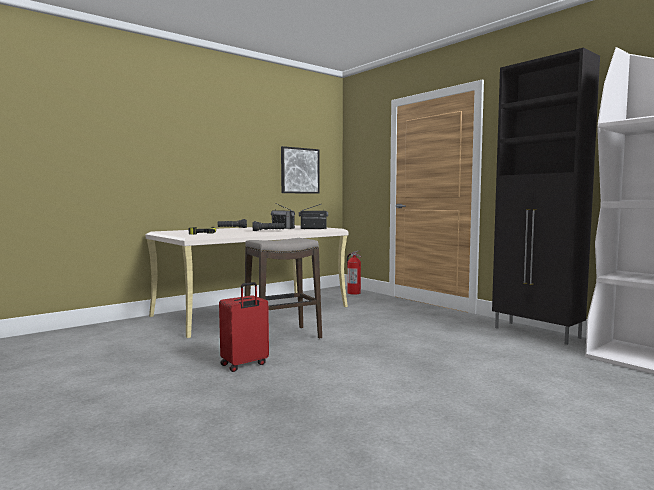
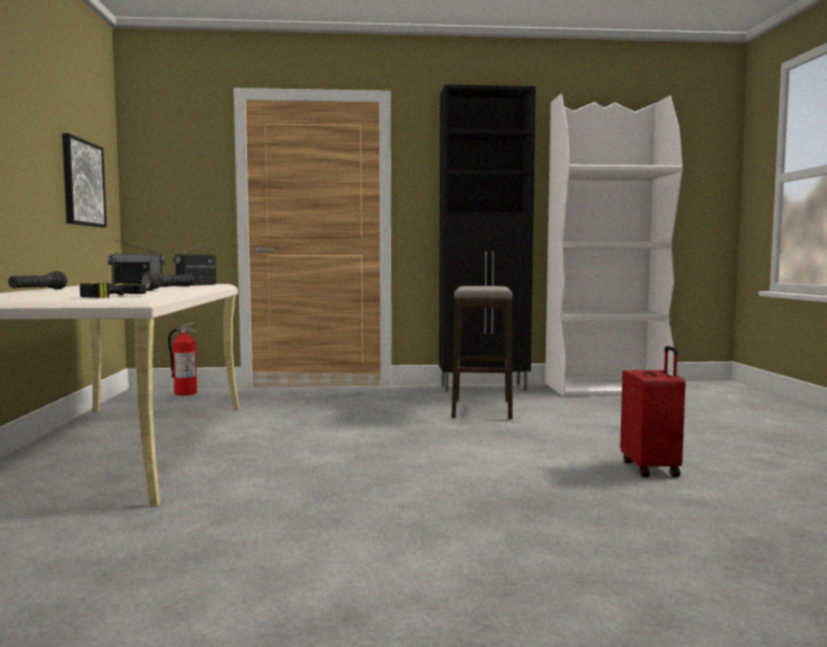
camera: 55 degrees left, 0 degrees up
red suitcase [219,282,269,372] -> red suitcase moved to [620,346,685,477]
stool [245,238,322,339] -> stool moved to [452,286,513,420]

